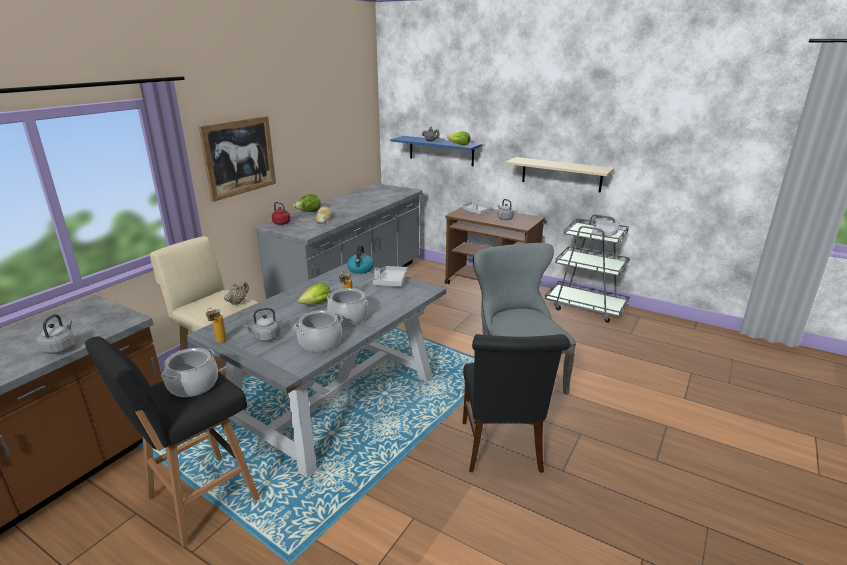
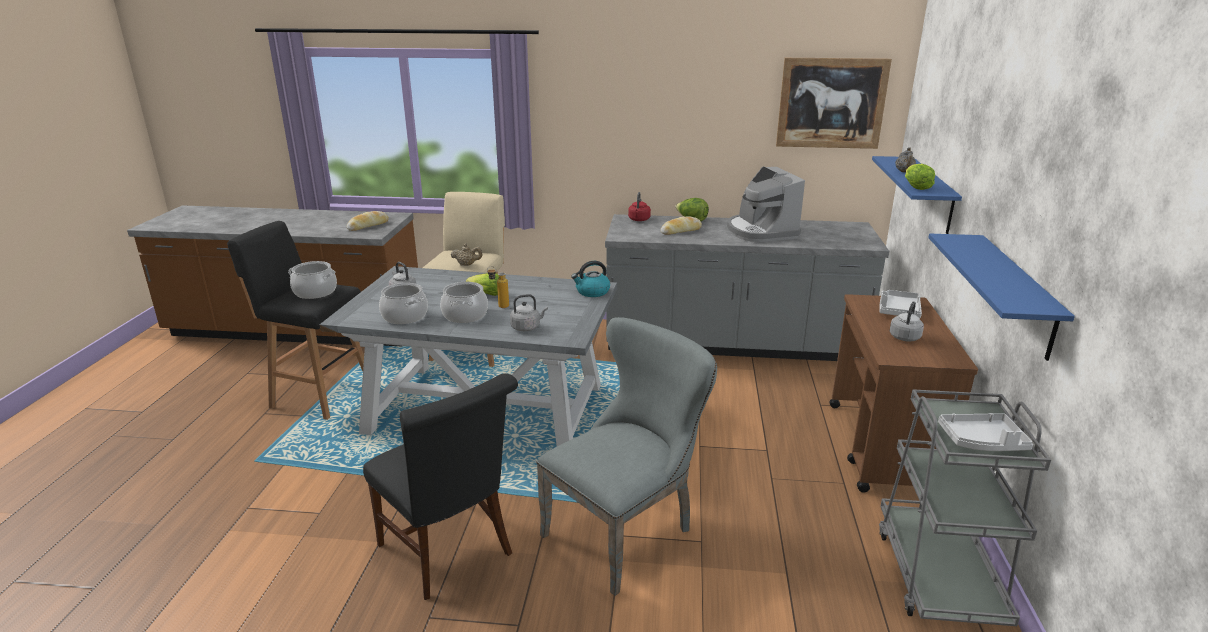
camera: 65 degrees right, 0 degrees up
grey kettle [37,314,75,354] -> grey kettle moved to [510,294,548,331]
picture [199,116,276,202] -> picture moved to [776,58,892,149]
bottle [206,308,227,343] -> none
grey tray [373,266,408,286] -> none
black chair [462,334,570,473] -> black chair turned 105 degrees counterclockwise [363,373,518,600]
beige shelf [505,157,614,193] -> blue shelf [928,234,1075,361]
none -> bread [347,211,389,231]
none -> coffee machine [727,166,805,242]

